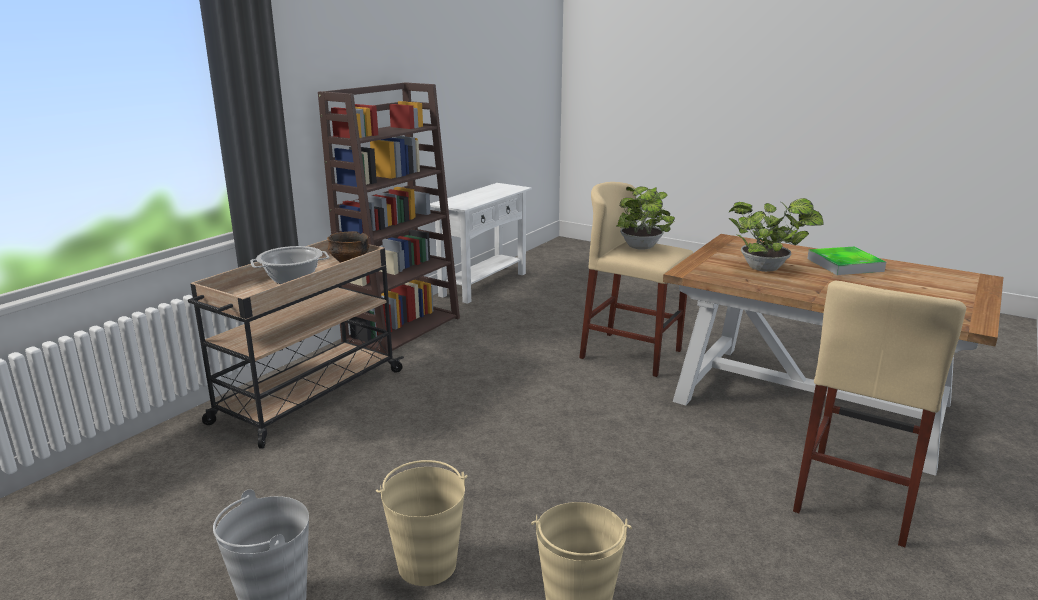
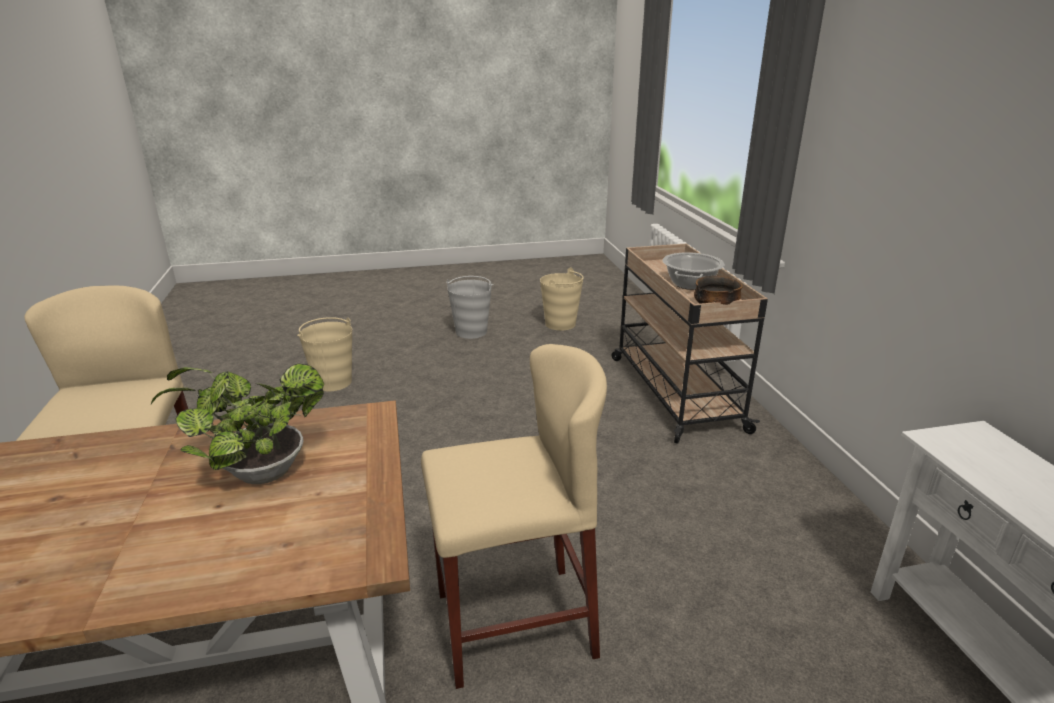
camera: 135 degrees right, 5 degrees up
brown bookcase [318,82,460,354] -> none
beige bucket [376,460,468,586] -> beige bucket moved to [540,268,584,330]
potted plant [616,187,675,250] -> none
tray [807,247,886,275] -> none

